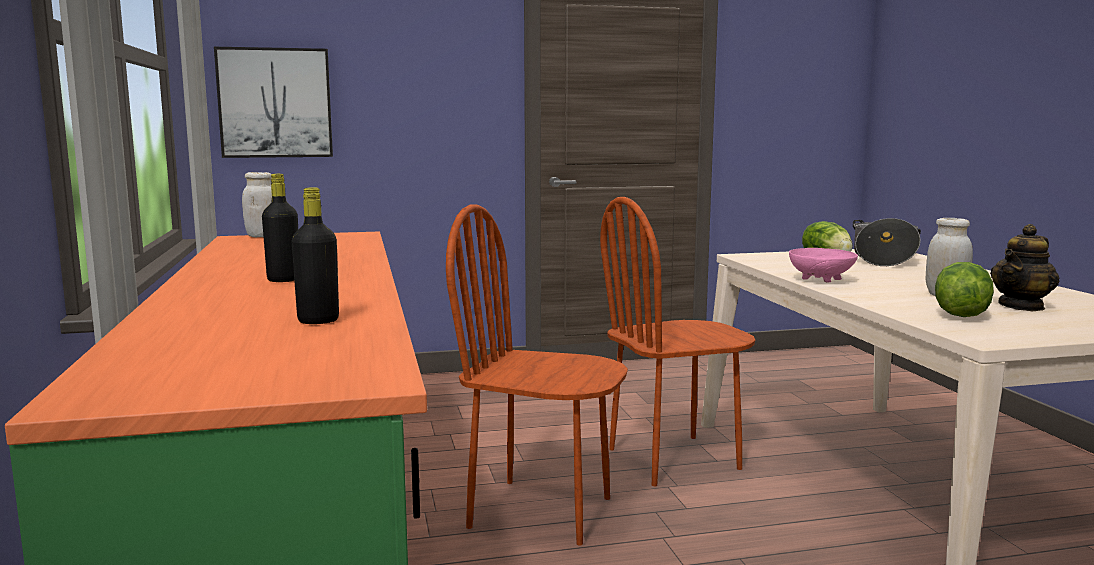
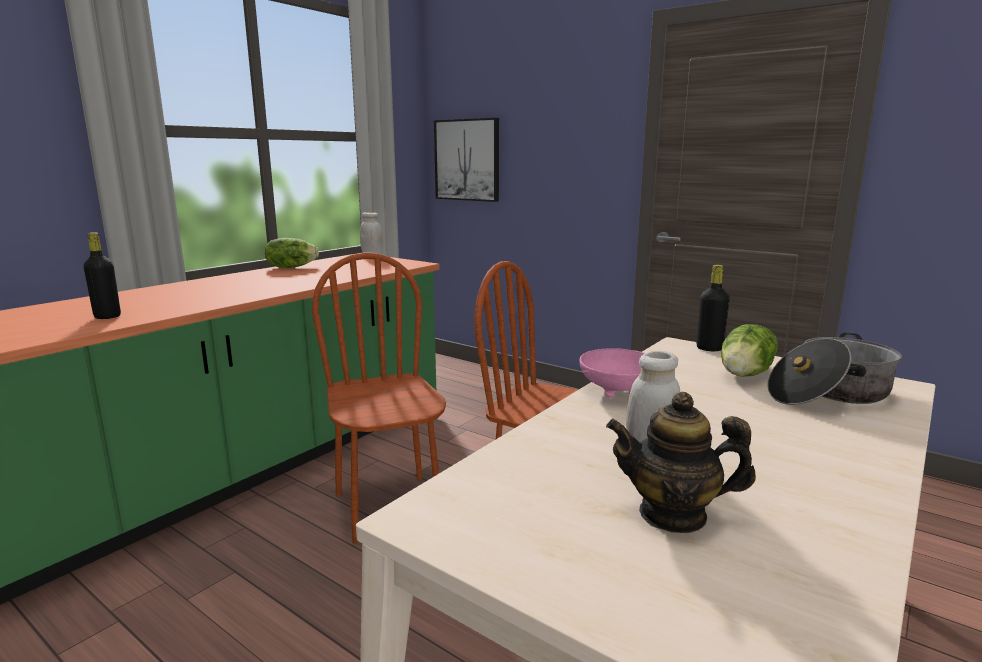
camera: 50 degrees right, 5 degrees up
black bottle [262,174,298,282] -> black bottle moved to [697,265,730,351]
lettuce [935,262,994,317] -> lettuce moved to [265,238,319,268]

